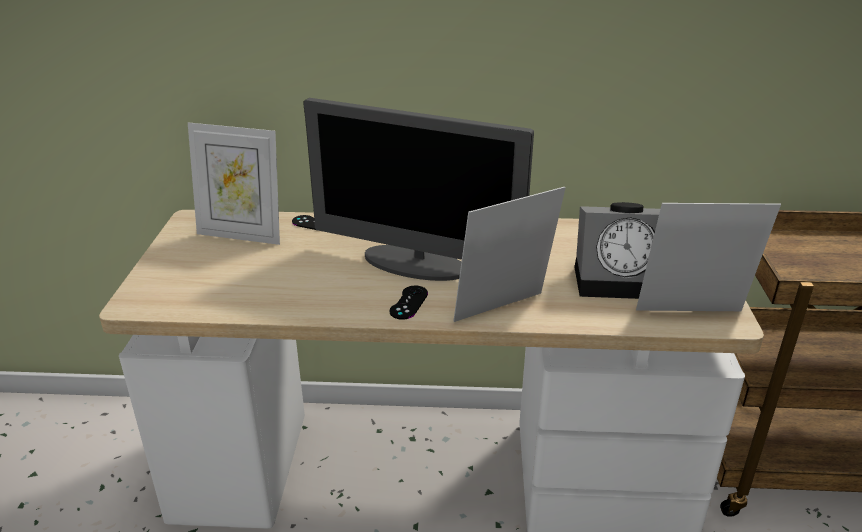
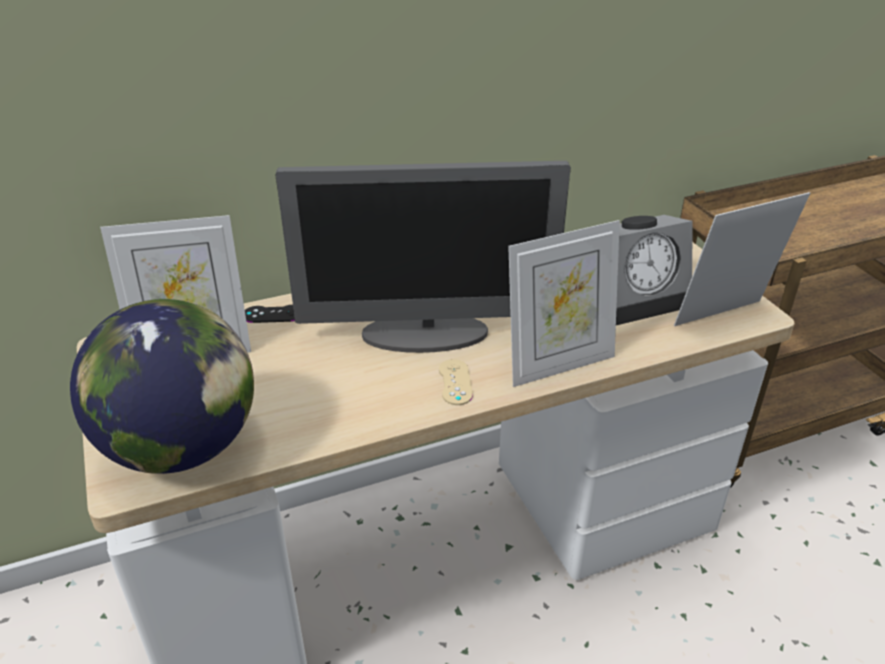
camera: 25 degrees left, 5 degrees up
black game controller [390,286,428,320] -> beige game controller [439,359,473,405]
picture frame [453,187,566,322] -> picture frame turned 150 degrees counterclockwise [508,220,620,387]
none -> globe [70,299,254,474]

